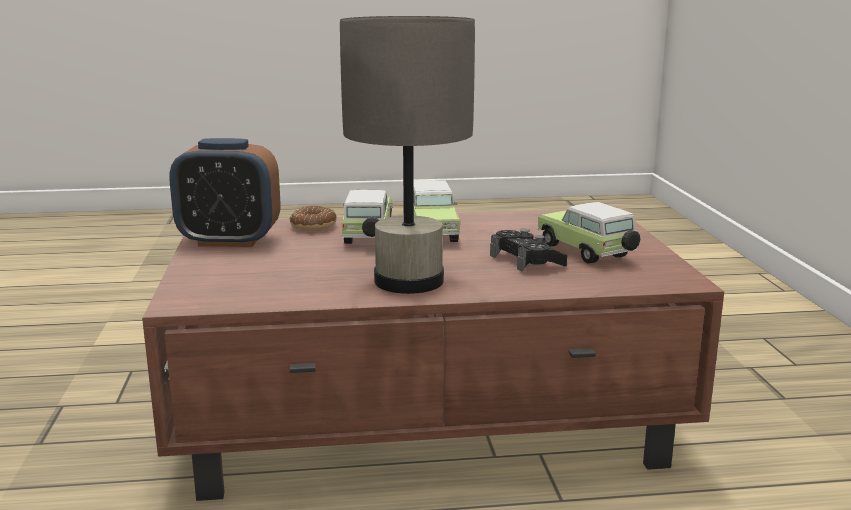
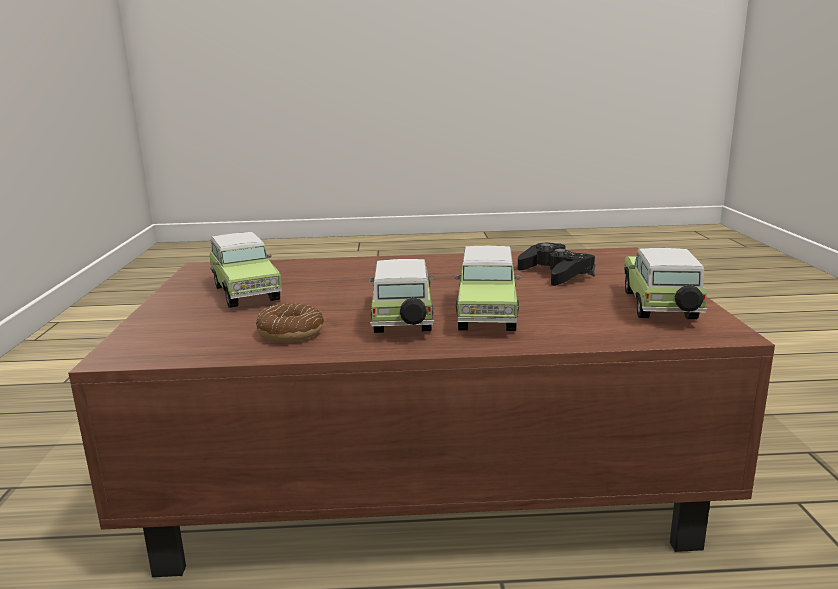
camera: 175 degrees left, 0 degrees up
alarm clock [169,138,281,247] -> toy car [624,248,707,319]
donut [289,206,337,231] -> donut moved to [256,303,324,342]
grey table lamp [340,16,475,294] -> none
black game controller [490,229,567,272] -> black game controller moved to [518,243,595,286]

